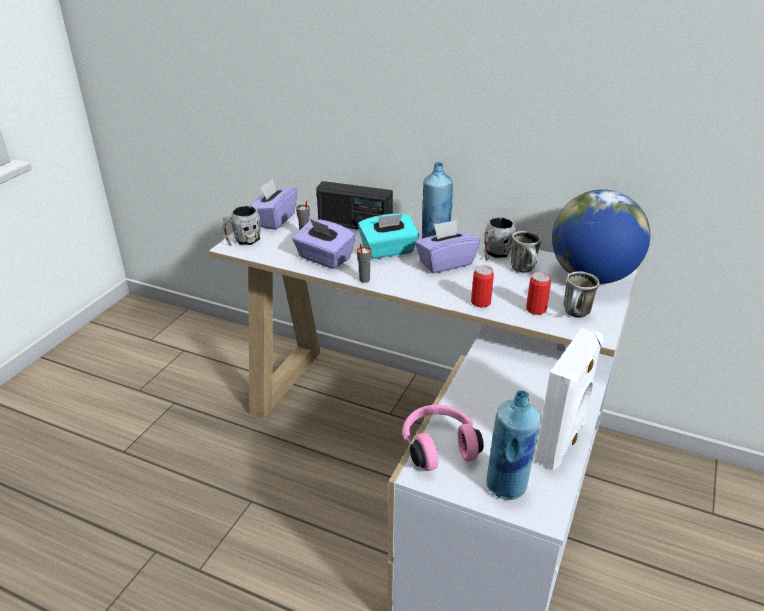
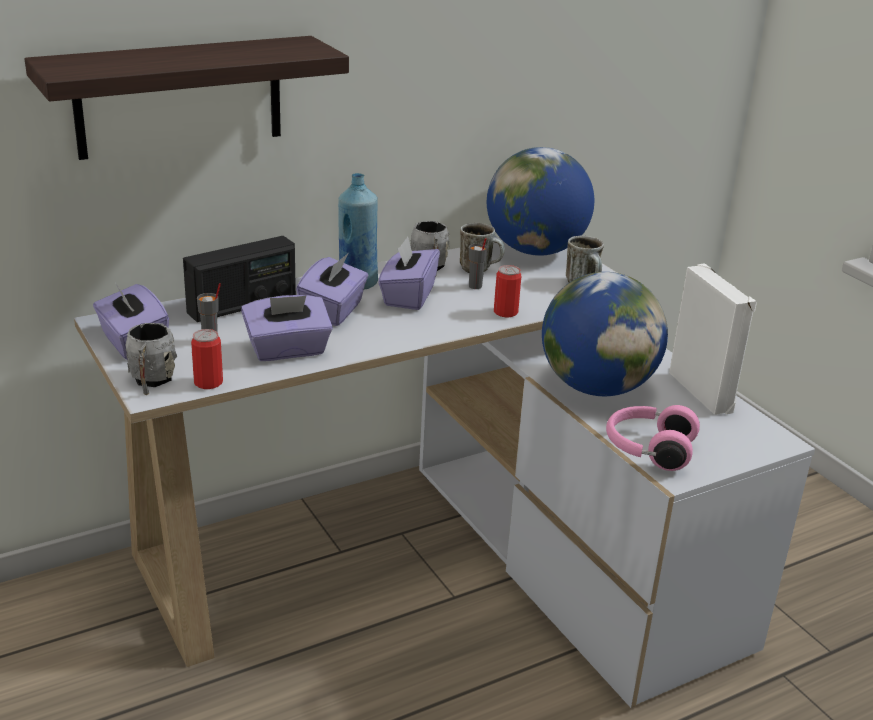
camera: 55 degrees left, 5 degrees down
grey cup [357,244,372,283] -> grey cup moved to [469,238,488,289]
turquoise tissue box [358,213,419,259] -> purple tissue box [296,254,368,326]
blue bottle [486,390,541,500] -> none
can [526,272,551,315] -> can moved to [191,329,223,389]
none -> shelf [25,36,349,160]
none -> globe [542,272,668,396]

